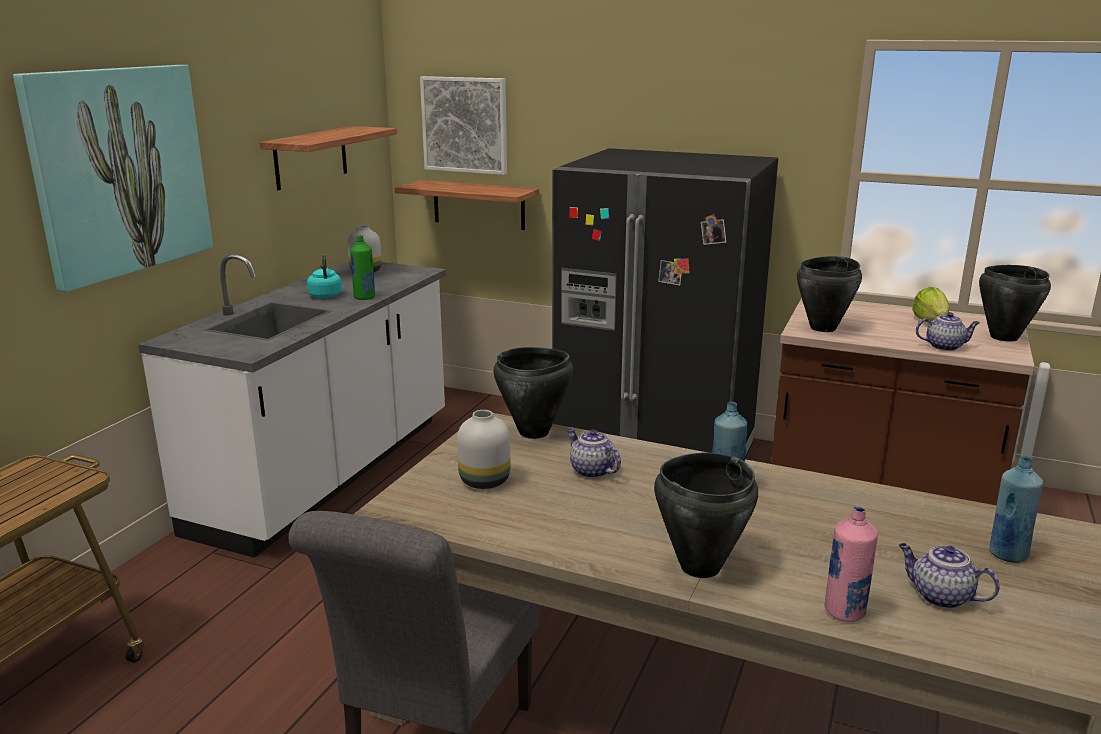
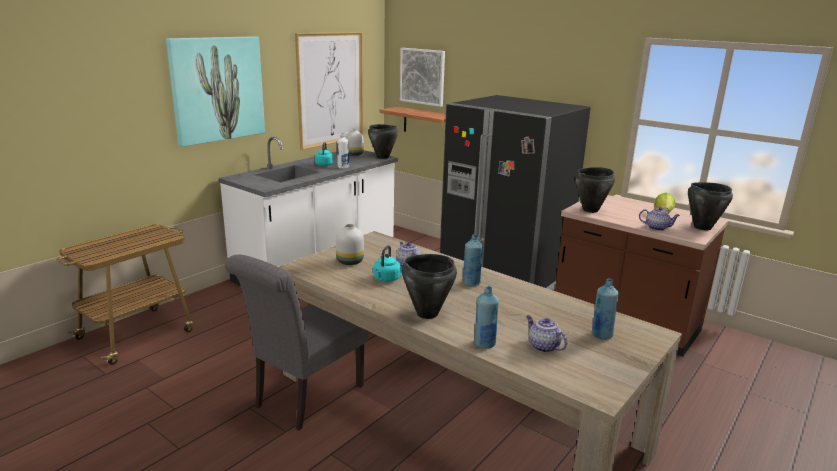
camera: 15 degrees right, 0 degrees up
shelf [259,126,397,190] -> picture [295,32,363,150]
green bottle [350,235,375,300] -> white bottle [337,133,349,169]
black cooking pot [493,347,573,439] -> black cooking pot moved to [368,124,398,159]
pink bottle [824,506,878,622] -> blue bottle [474,286,499,349]
none -> turquoise kettle [373,245,401,282]

